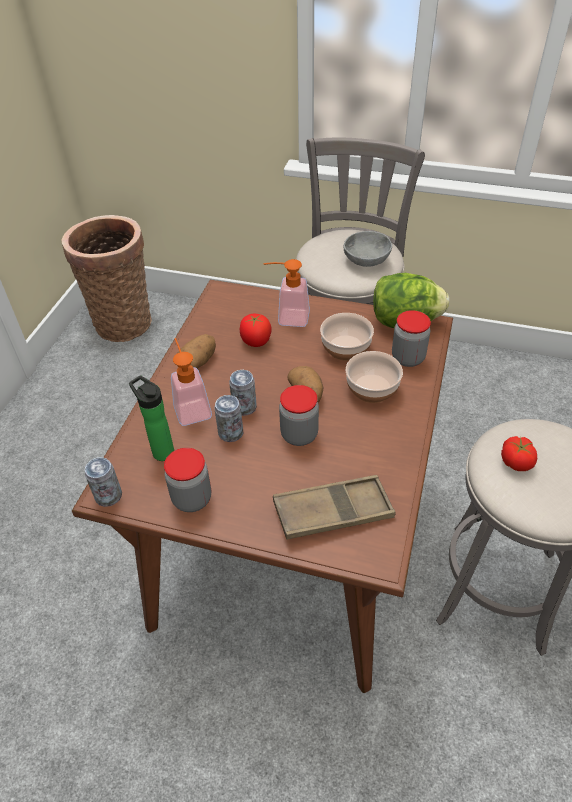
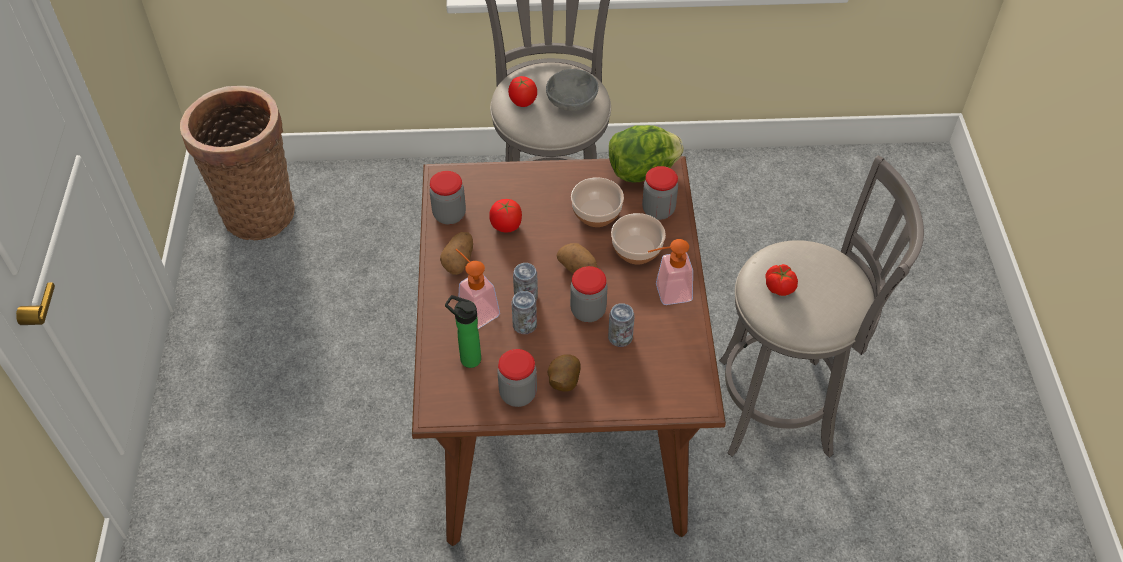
camera: 20 degrees left, 5 degrees up
can [85,457,122,507] -> can moved to [608,303,634,347]
soap dispenser [263,259,310,327] -> soap dispenser moved to [648,239,693,305]
brown tray [273,475,396,540] -> none
none -> jar [429,171,466,225]
none -> tomato [508,76,537,107]
none -> potato [548,355,581,391]

